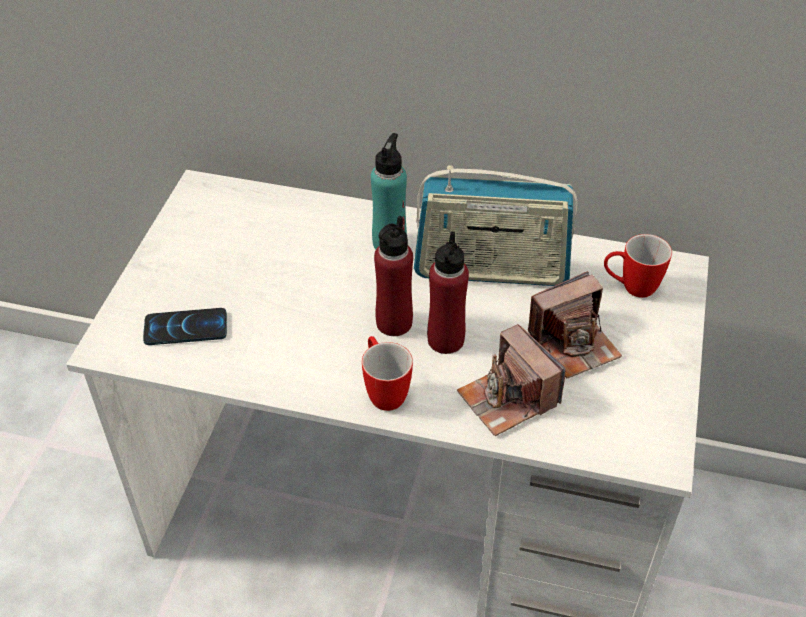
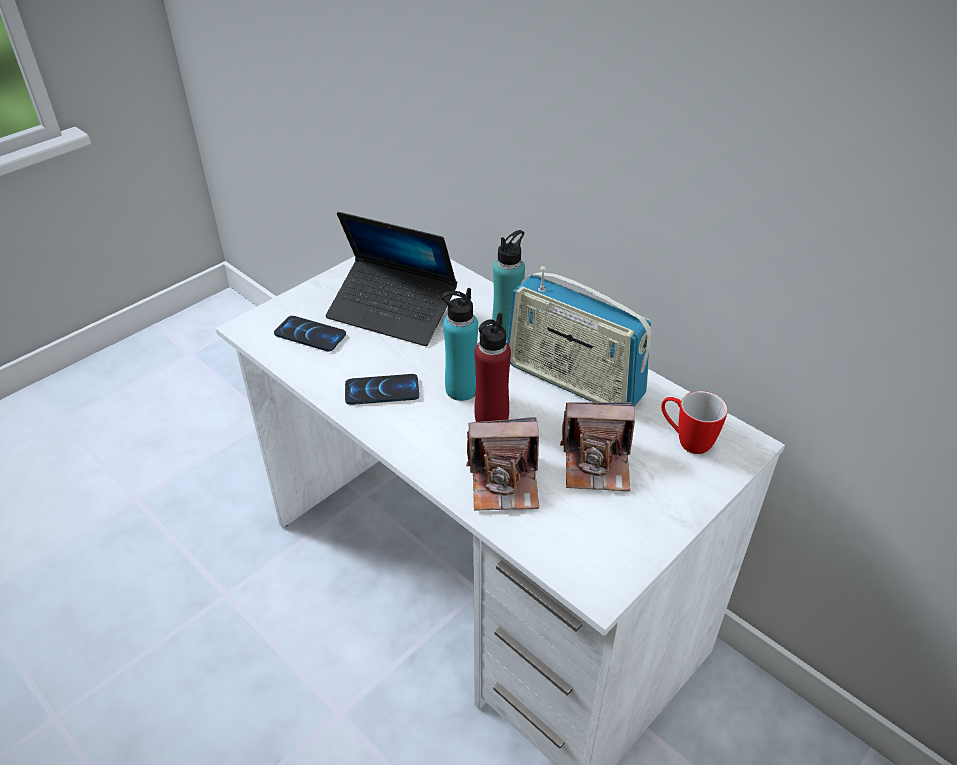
camera: 30 degrees right, 5 degrees down
mug [362,336,413,411] -> none
red bottle [374,216,413,336] -> turquoise bottle [442,288,478,401]
camera [457,324,566,436] -> camera turned 90 degrees counterclockwise [466,417,539,511]
none -> laptop [326,212,457,346]
none -> phone [345,374,419,405]

